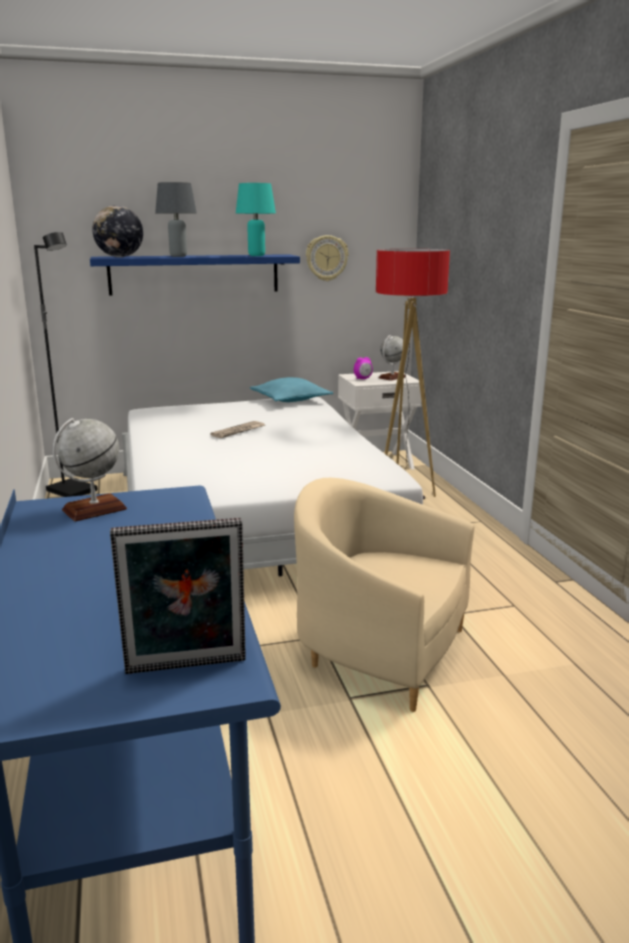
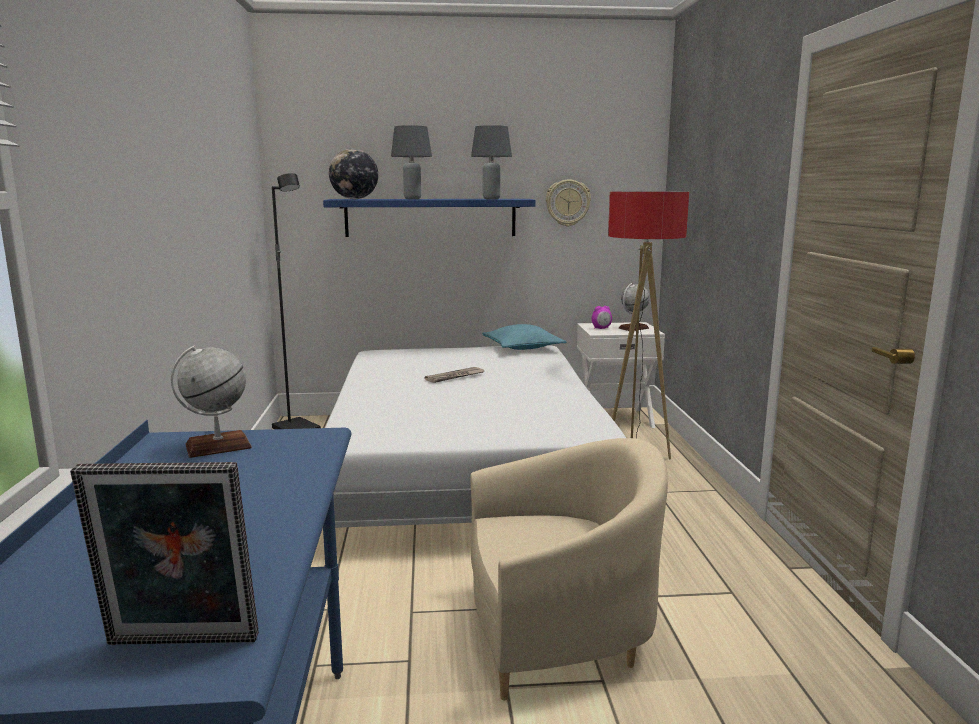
camera: 10 degrees right, 5 degrees down
turquoise table lamp [236,183,276,256] -> grey table lamp [471,125,512,199]
beige armchair [294,478,474,712] -> beige armchair turned 135 degrees clockwise [470,438,668,701]

